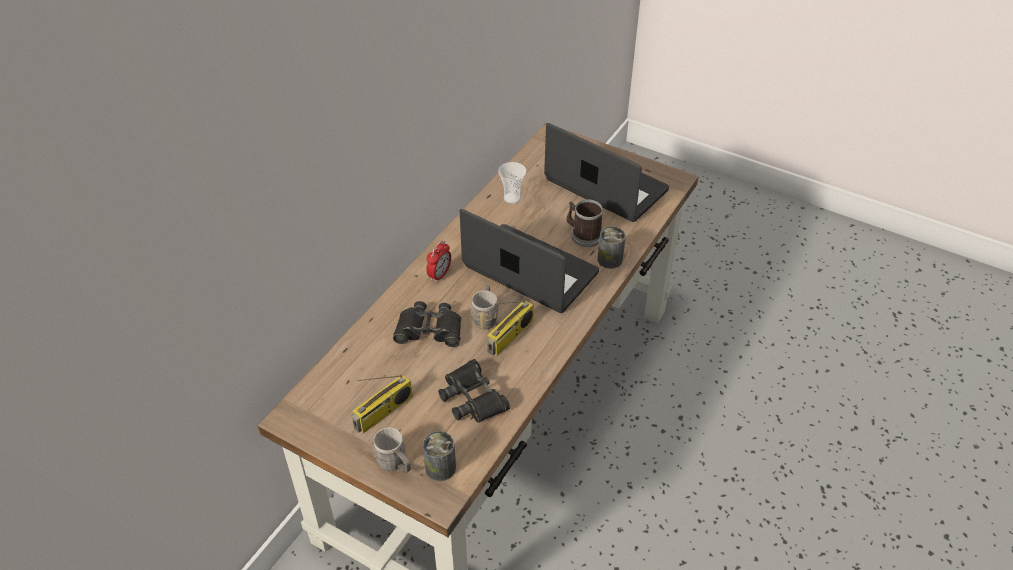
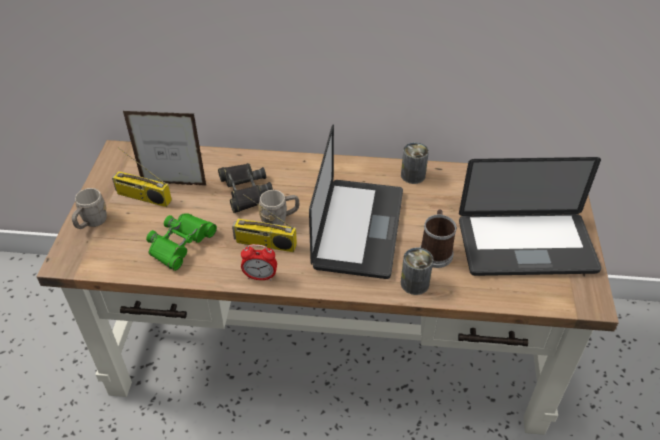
camera: 65 degrees right, 0 degrees up
can [423,431,456,481] -> can moved to [401,142,429,184]
alarm clock [426,241,451,283] -> alarm clock moved to [241,244,277,280]
black binoculars [438,359,510,423] -> green binoculars [146,213,217,271]
cup [498,162,526,204] -> none
laptop [544,123,669,222] -> laptop turned 75 degrees clockwise [459,157,602,276]
none -> picture frame [123,111,207,186]

